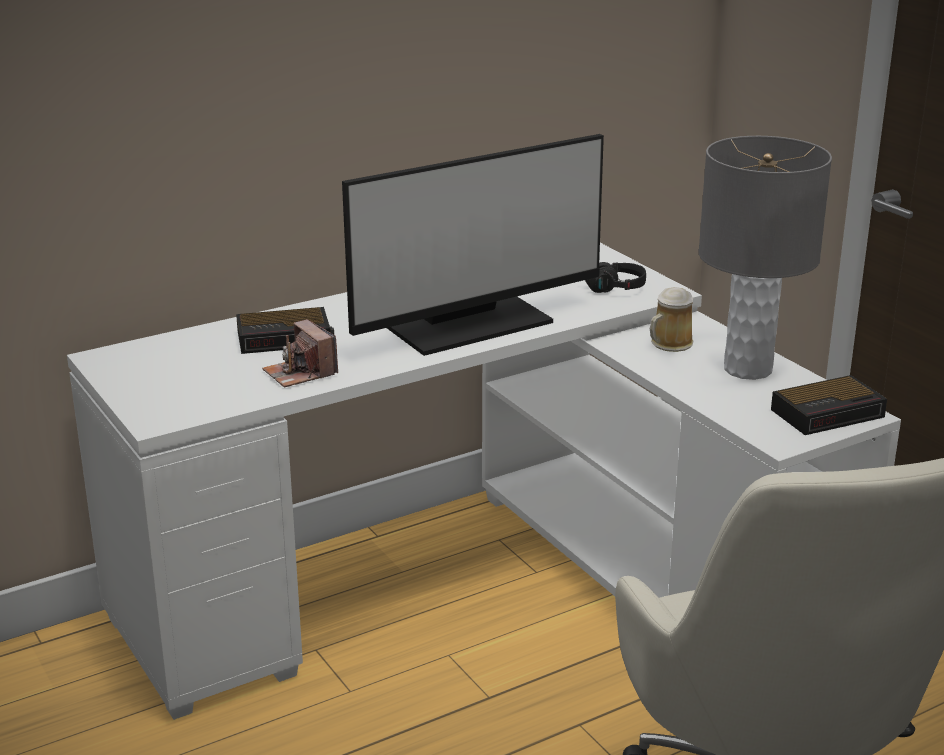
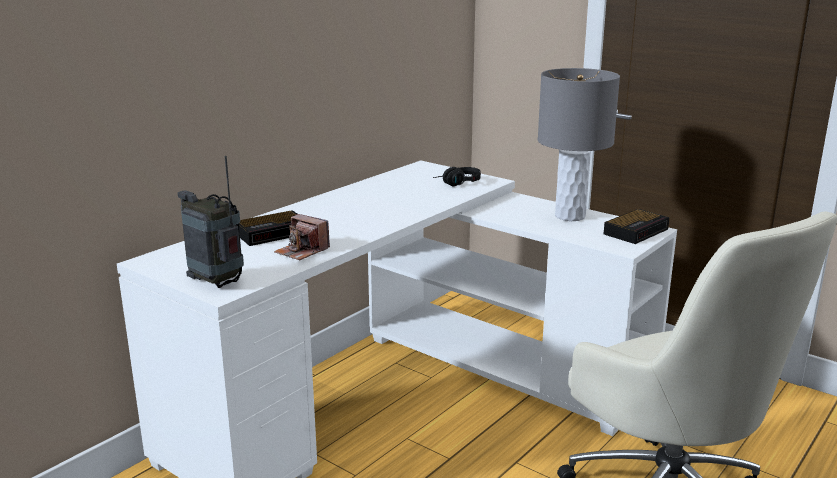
camera: 20 degrees left, 5 degrees down
monitor [342,134,604,356] -> none
mug [650,287,694,352] -> none
none -> radio [178,156,244,288]

